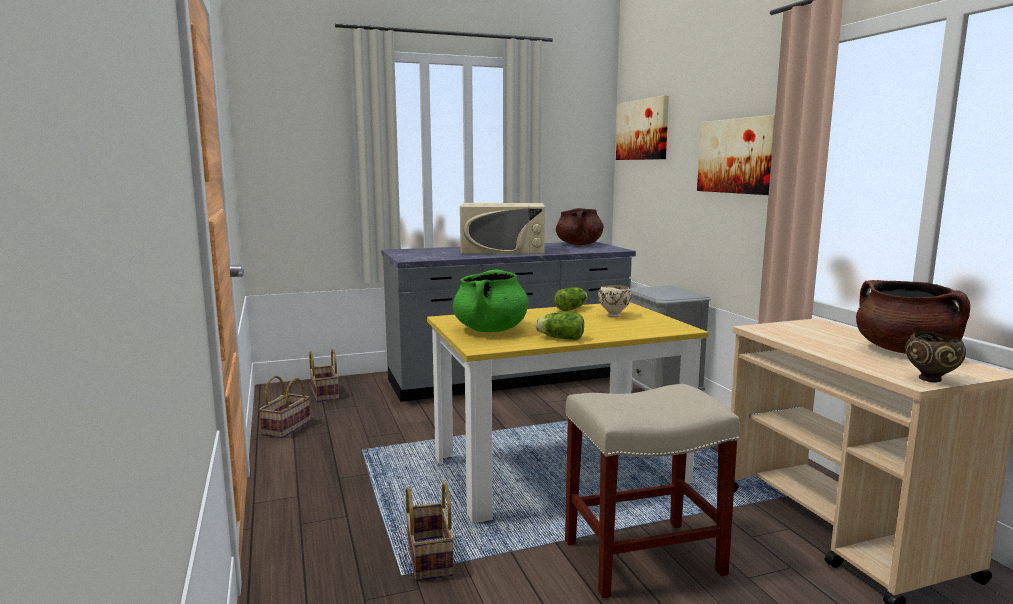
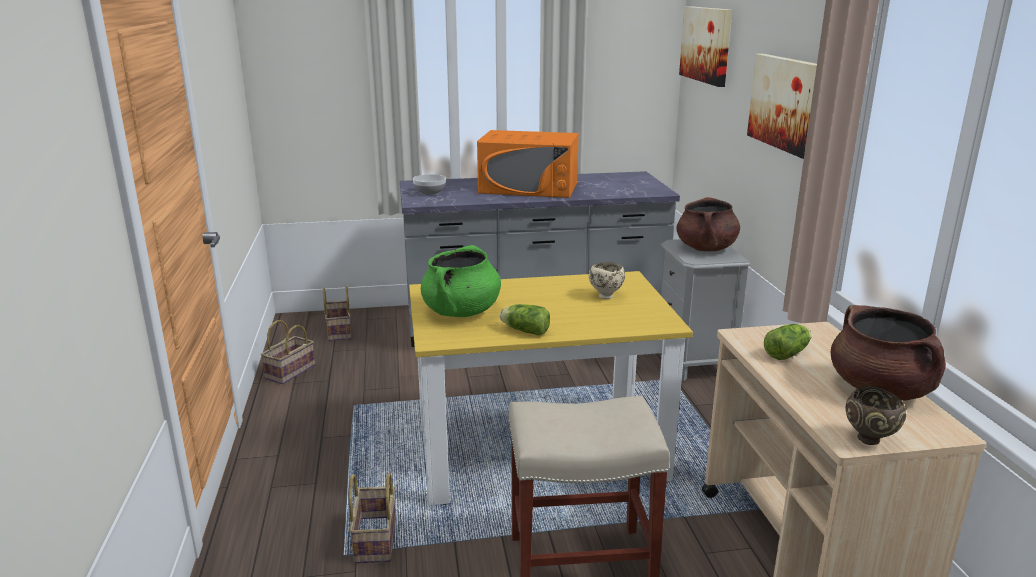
camera: 10 degrees right, 10 degrees up
beige microwave [460,203,545,254] -> orange microwave [477,130,579,198]
lettuce [554,287,588,311] -> lettuce moved to [764,324,811,360]
brown cooking pot [556,208,603,245] -> brown cooking pot moved to [676,197,740,251]
none -> bowl [413,174,446,195]

